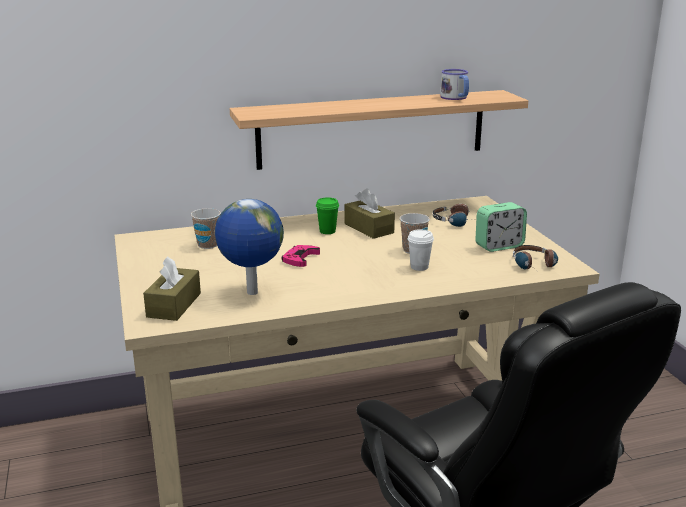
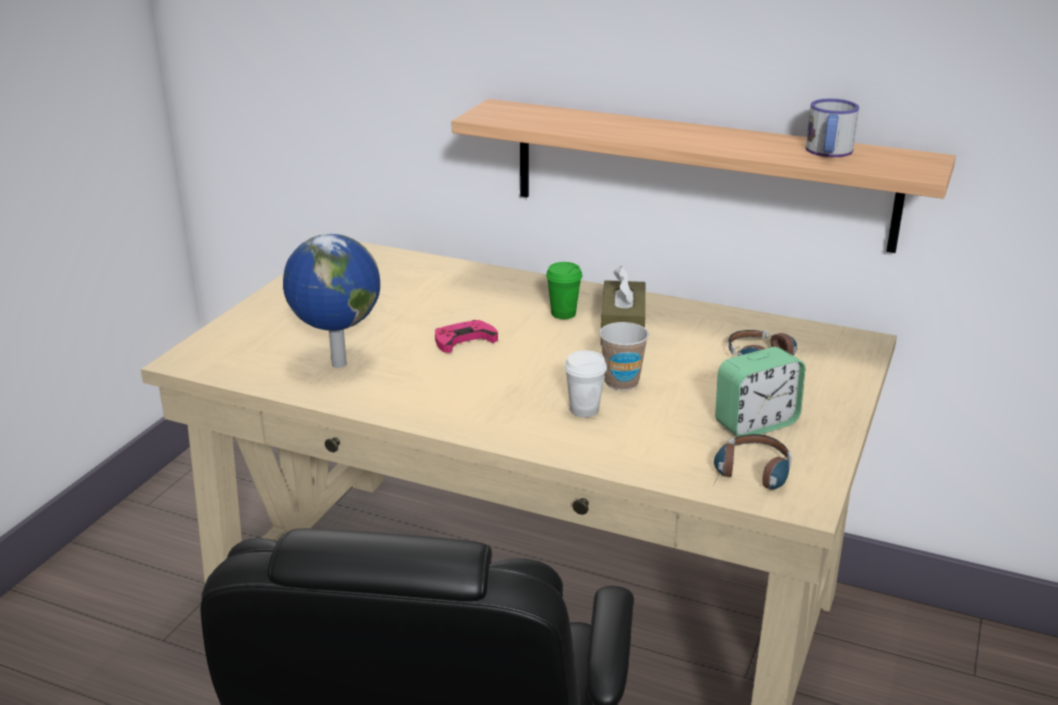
camera: 40 degrees right, 5 degrees up
brown tissue box [143,256,201,321] -> none
cup [191,208,221,249] -> none
alarm clock [475,202,527,252] -> alarm clock turned 45 degrees counterclockwise [715,347,805,437]

